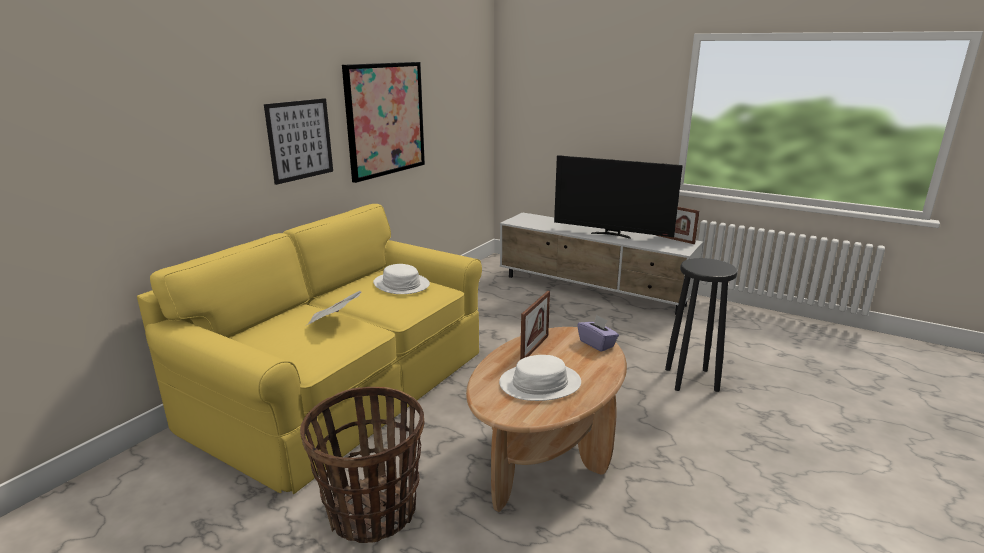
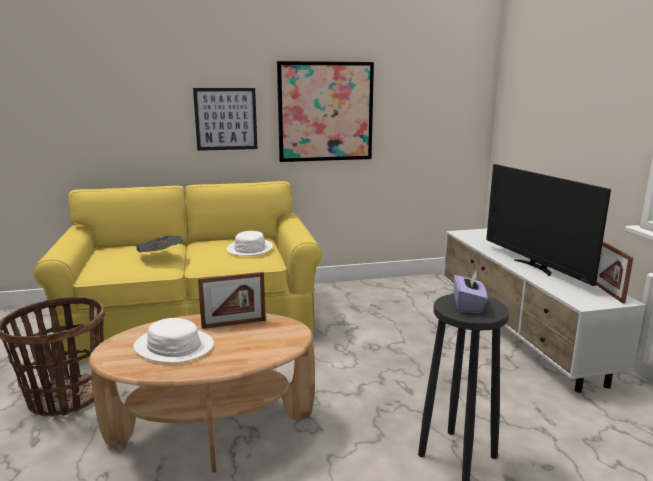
camera: 45 degrees right, 5 degrees down
purple tissue box [577,314,619,352] -> purple tissue box moved to [454,270,487,313]

